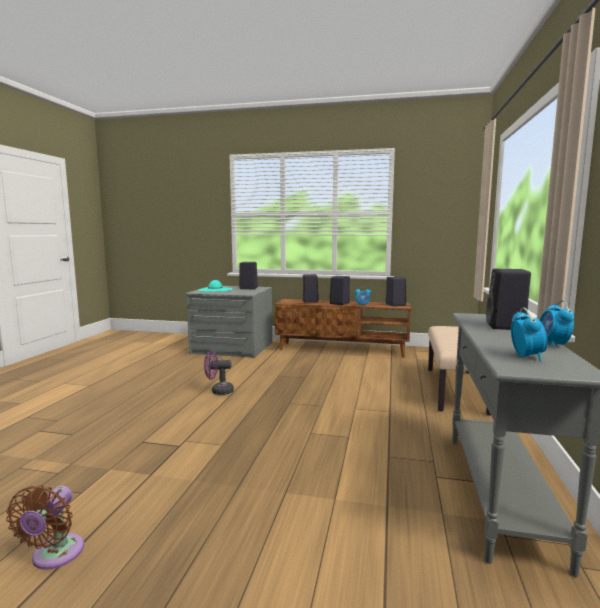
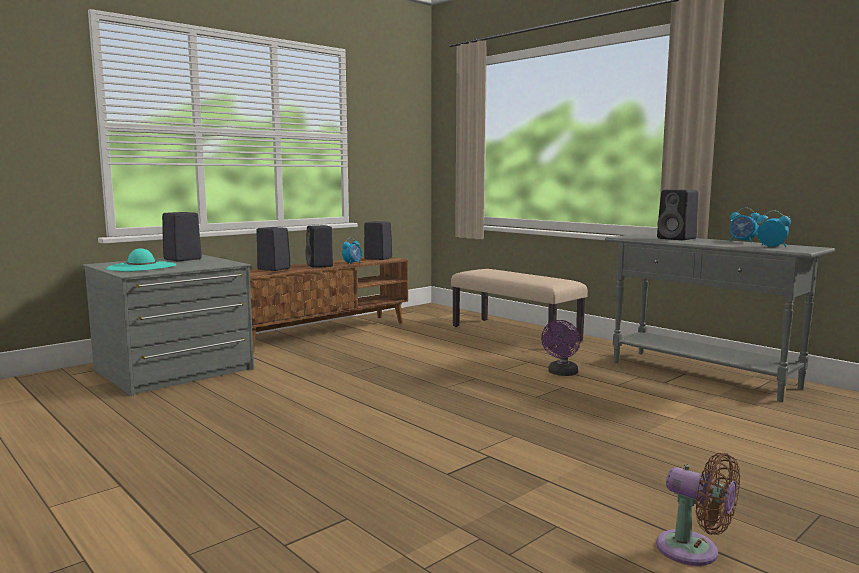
camera: 55 degrees left, 0 degrees up
purple fan [204,351,234,395] -> purple fan moved to [541,320,580,376]

